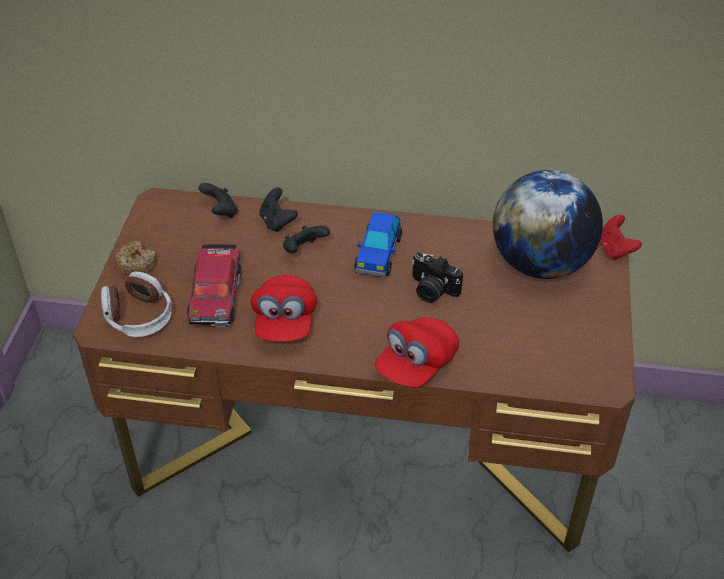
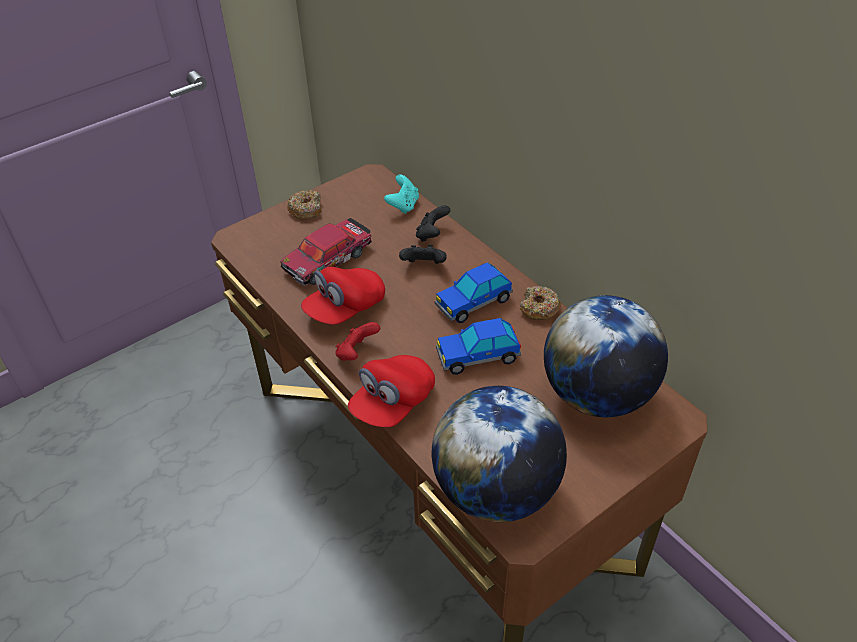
camera: 45 degrees right, 0 degrees up
headphones [101,271,172,337] -> none
black game controller [199,183,238,218] -> turquoise game controller [384,174,419,214]
red cap [375,318,459,387] -> red cap turned 45 degrees counterclockwise [348,355,435,427]
camera [411,252,463,303] -> toy car [436,318,521,375]
red game controller [600,215,642,260] -> red game controller moved to [335,322,380,361]
none -> globe [432,386,567,522]
none -> donut [519,286,561,320]

